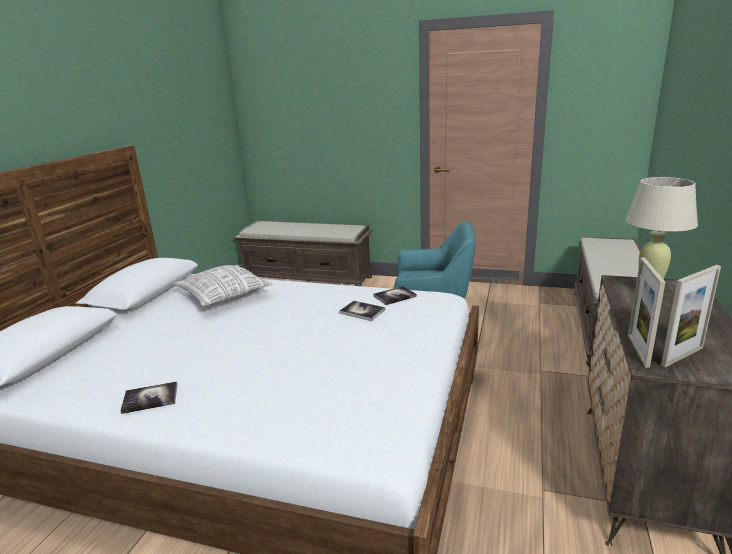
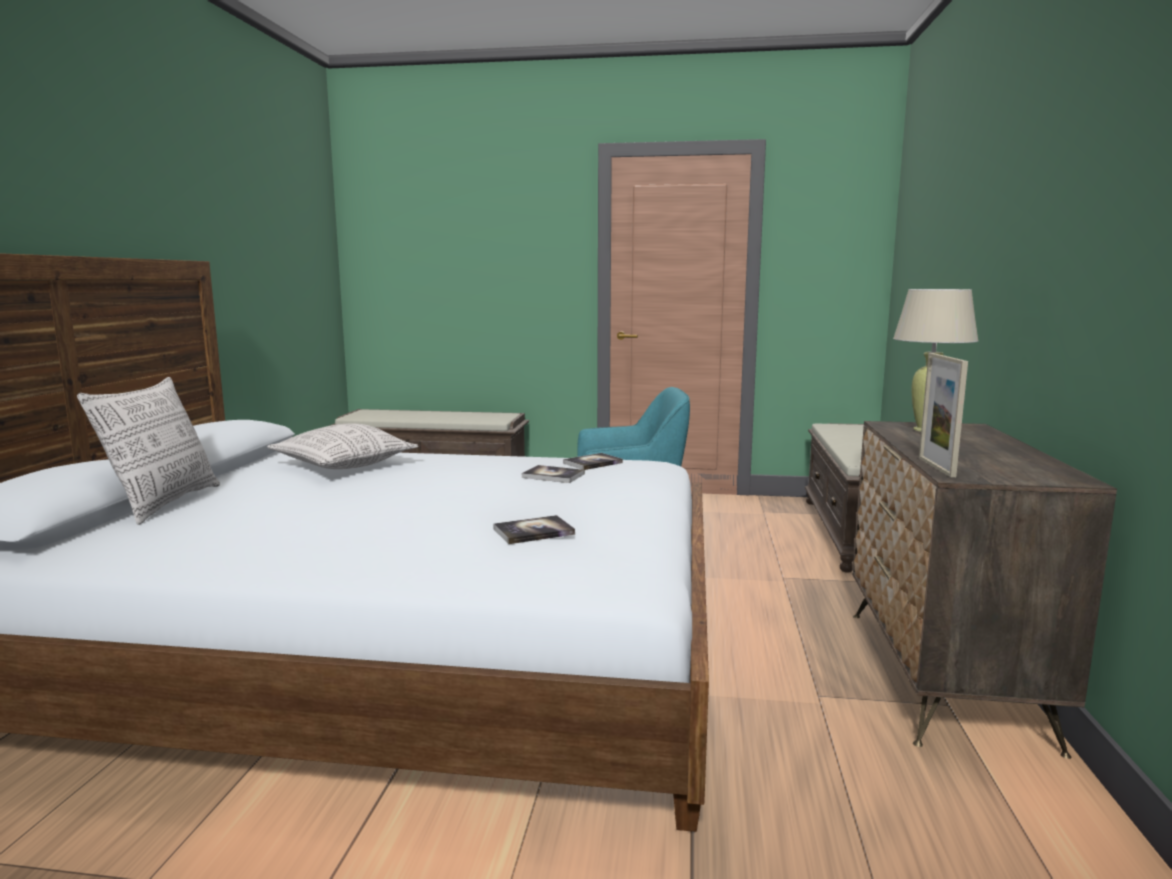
camera: 10 degrees left, 10 degrees down
book [120,381,177,414] -> book moved to [493,515,575,544]
picture frame [661,265,721,367] -> none
none -> pillow [77,377,220,525]

